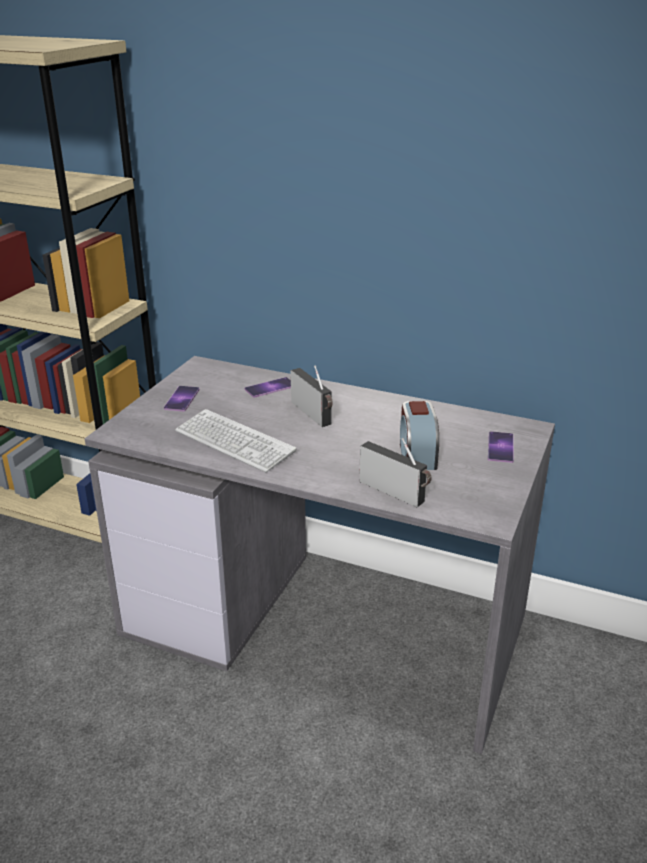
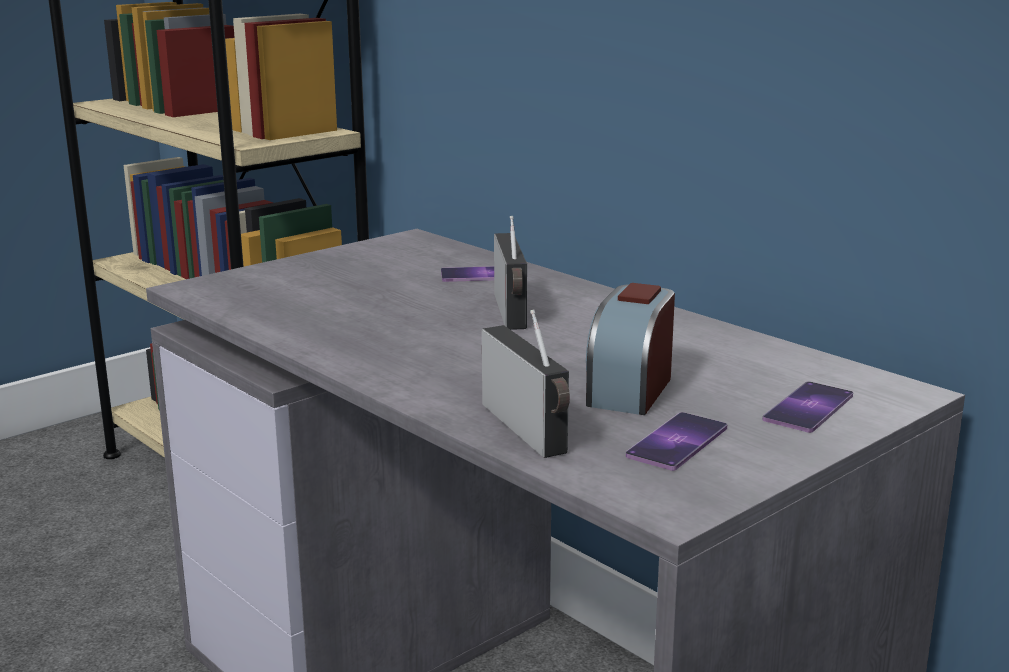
camera: 25 degrees right, 10 degrees down
phone [164,386,200,411] -> phone moved to [626,412,727,471]
keyboard [175,409,297,472] -> none

